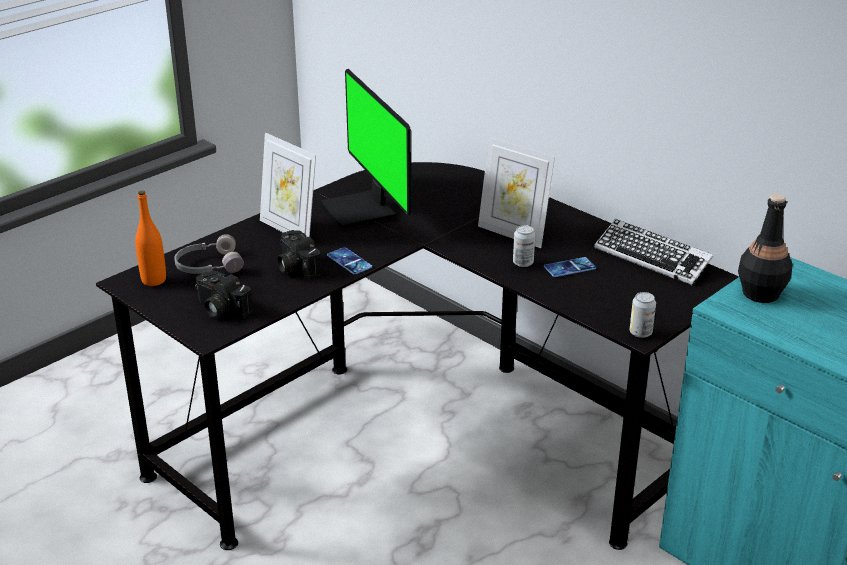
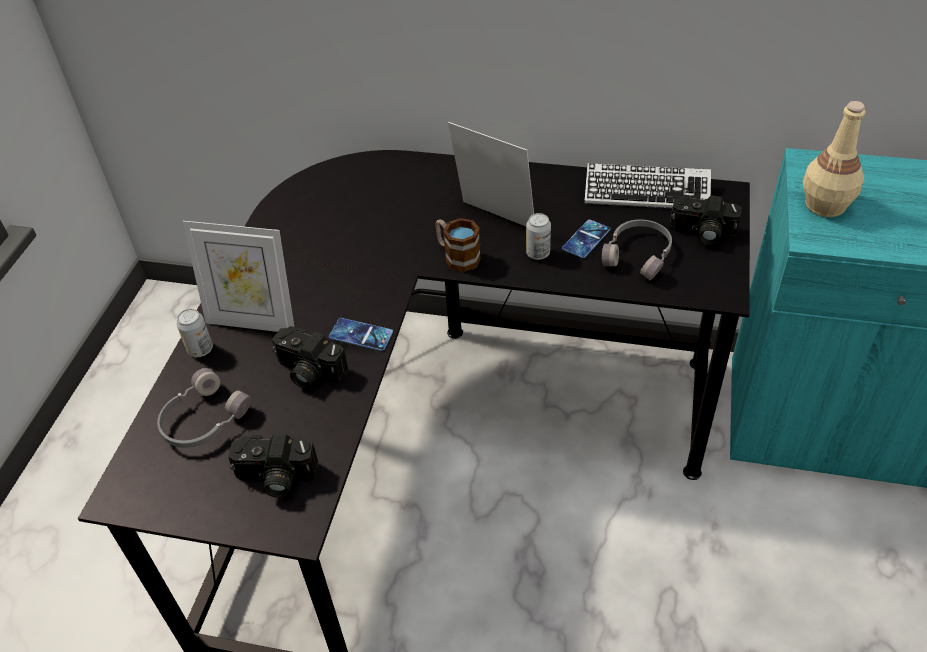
camera: 30 degrees left, 15 degrees up
orange bottle [135,191,166,286] -> none
monitor [321,69,411,228] -> none
picture frame [478,137,555,248] -> picture frame turned 150 degrees counterclockwise [448,122,534,226]
can [630,292,656,338] -> can moved to [176,309,213,357]
black bottle [738,194,793,303] -> beige bottle [803,101,866,217]
none -> mug [435,218,481,272]
none -> grey headphones [602,219,672,281]
none -> camera [669,195,742,245]

